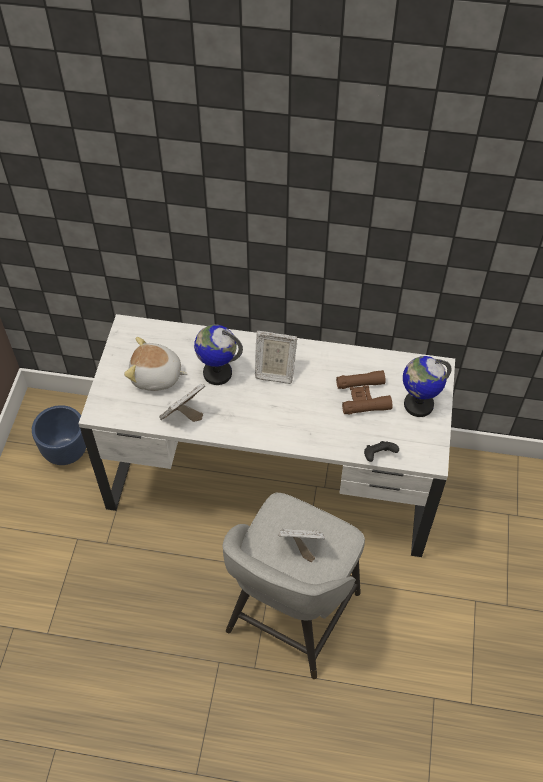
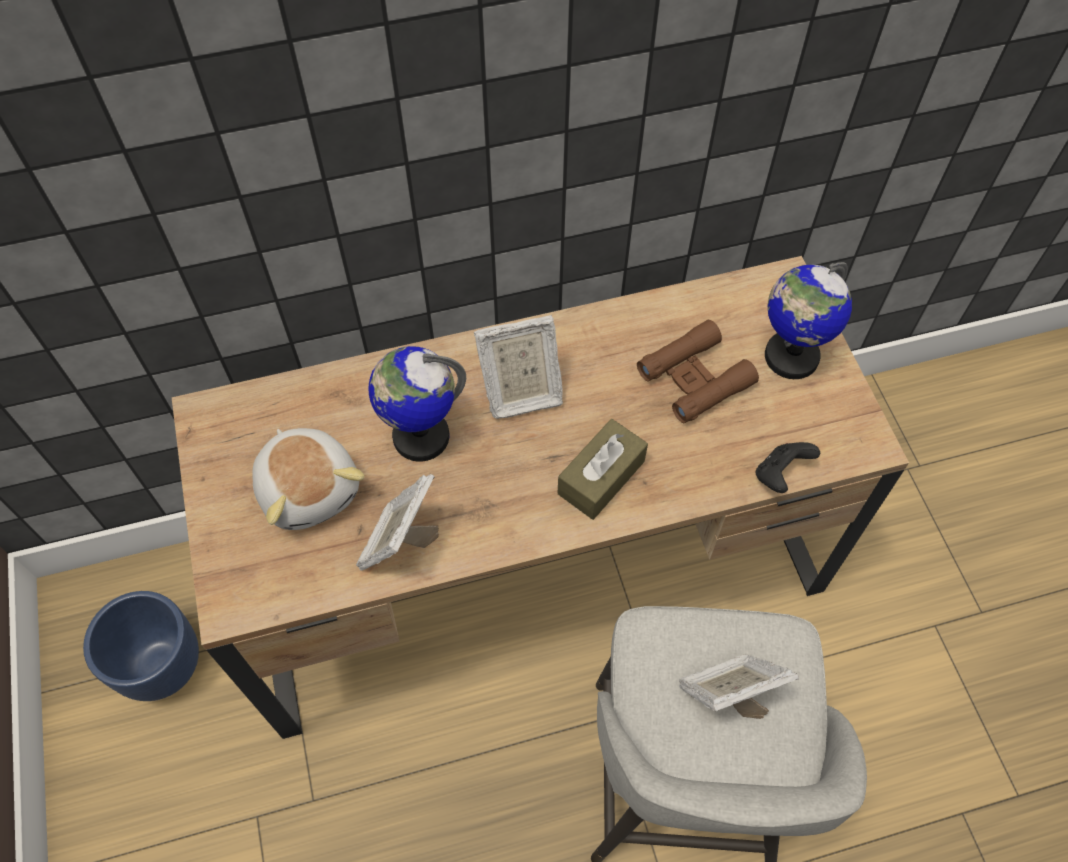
camera: 25 degrees left, 5 degrees up
white desk [78,314,455,557] -> brown desk [172,256,909,739]
plush toy [124,337,188,391] -> plush toy turned 105 degrees counterclockwise [252,428,365,530]
none -> brown tissue box [558,419,648,520]

